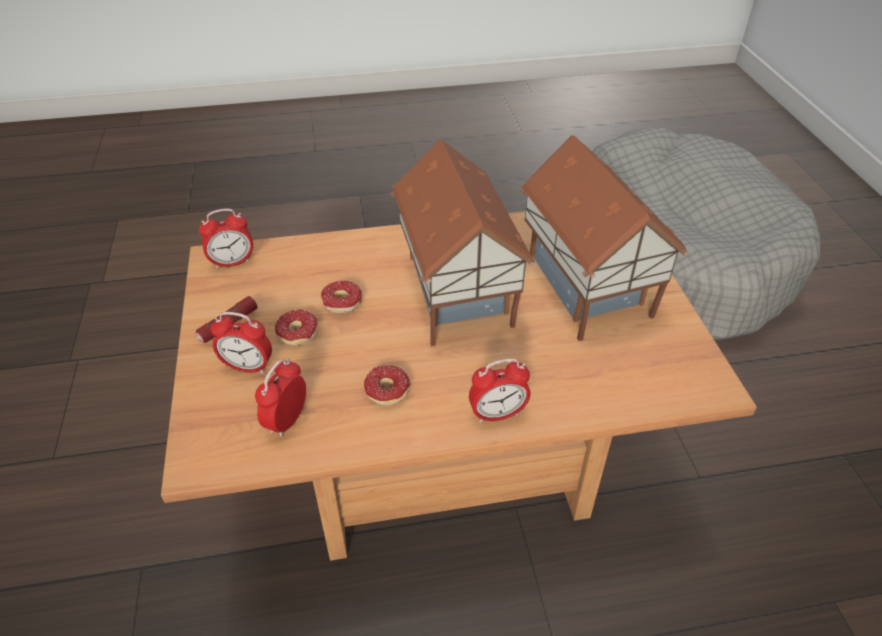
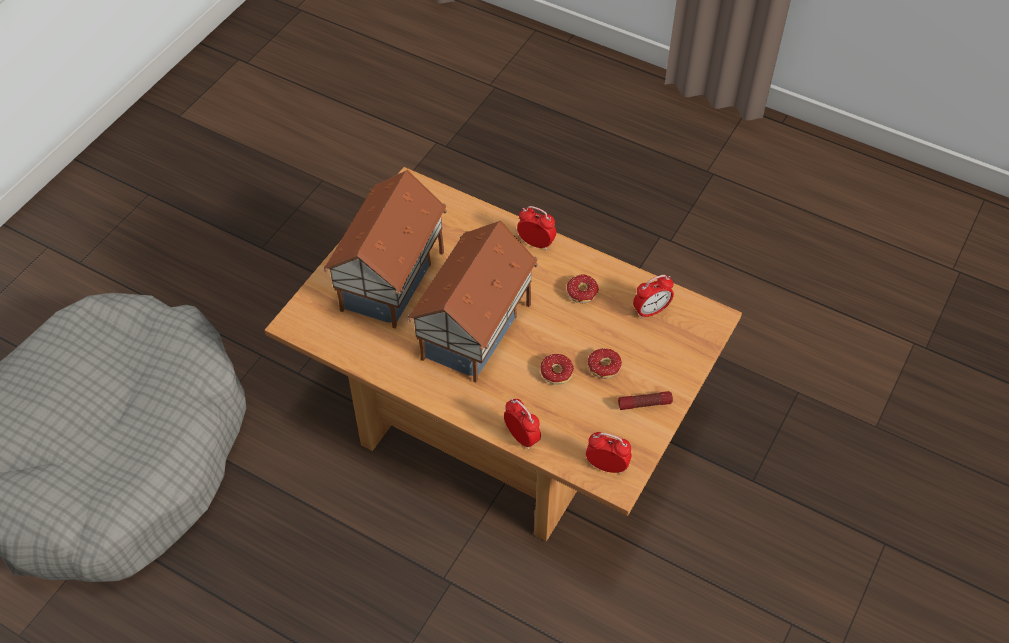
camera: 140 degrees left, 10 degrees up
alarm clock [210,312,272,374] -> alarm clock moved to [504,398,541,450]

